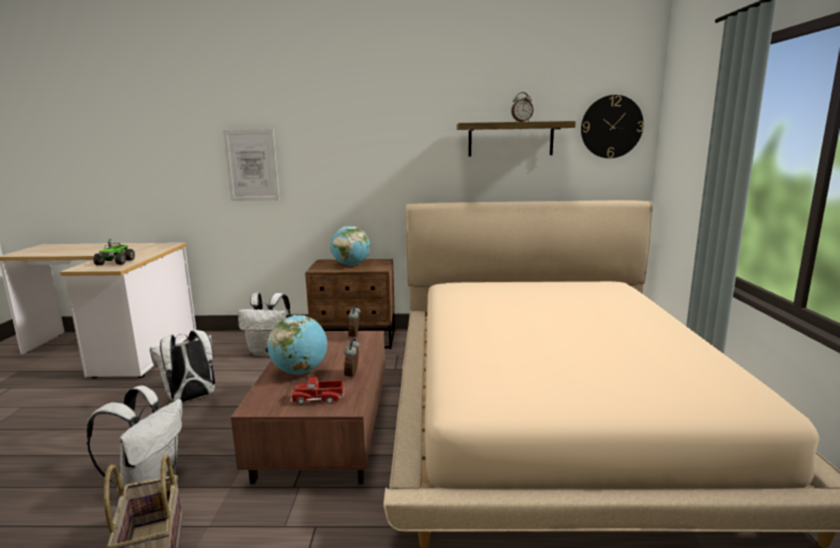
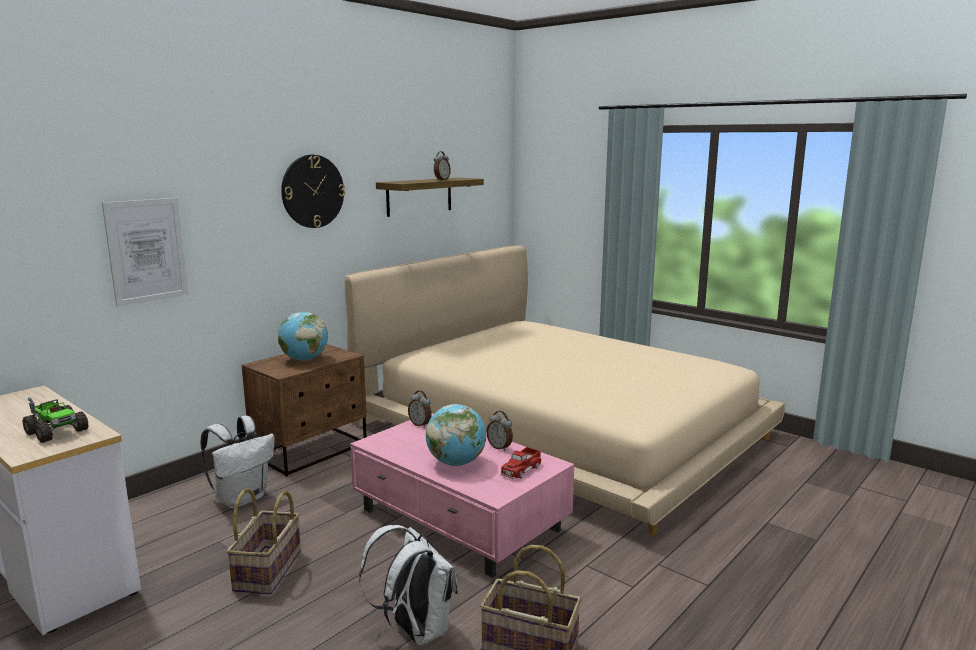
camera: 50 degrees left, 0 degrees up
white backpack [150,330,215,403] -> basket [226,488,301,595]
brown coffee table [231,331,385,484] -> pink coffee table [350,413,574,578]
wall clock [581,95,644,158] -> wall clock moved to [281,155,345,228]

